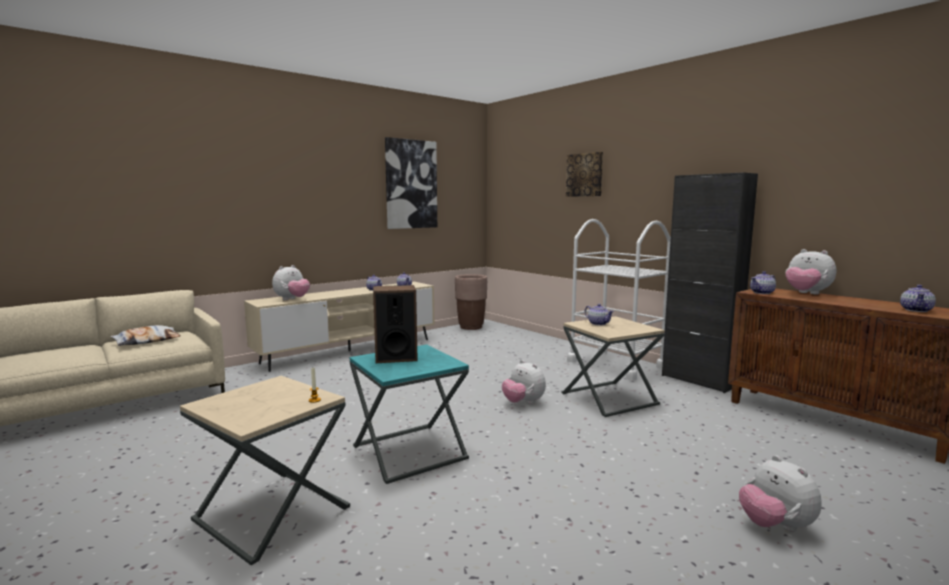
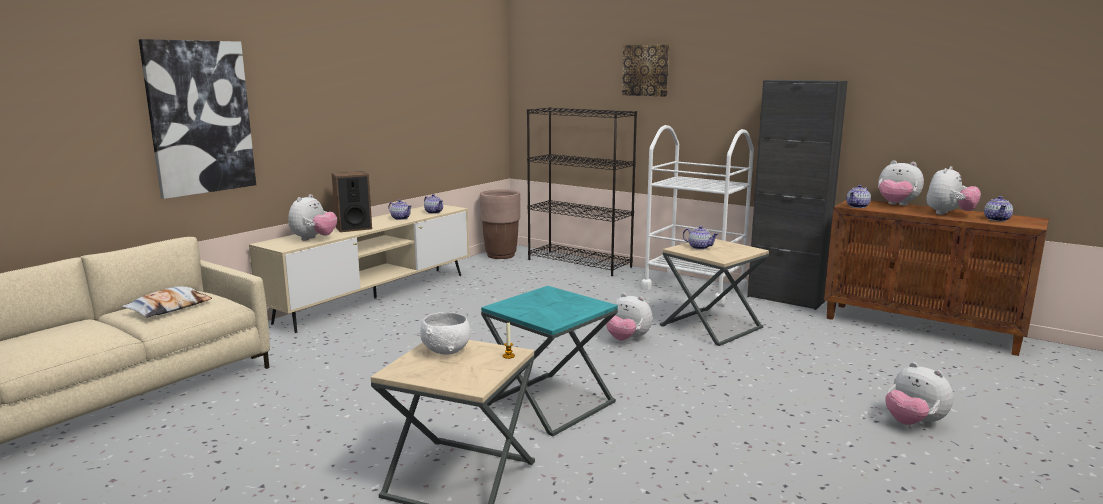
camera: 15 degrees left, 5 degrees up
speaker [373,285,418,363] -> speaker moved to [332,171,372,232]
picture [385,137,437,229] -> picture moved to [139,39,256,199]
none -> white bowl [420,312,470,355]
none -> black bookcase [527,107,637,276]
none -> plush toy [926,166,981,215]

